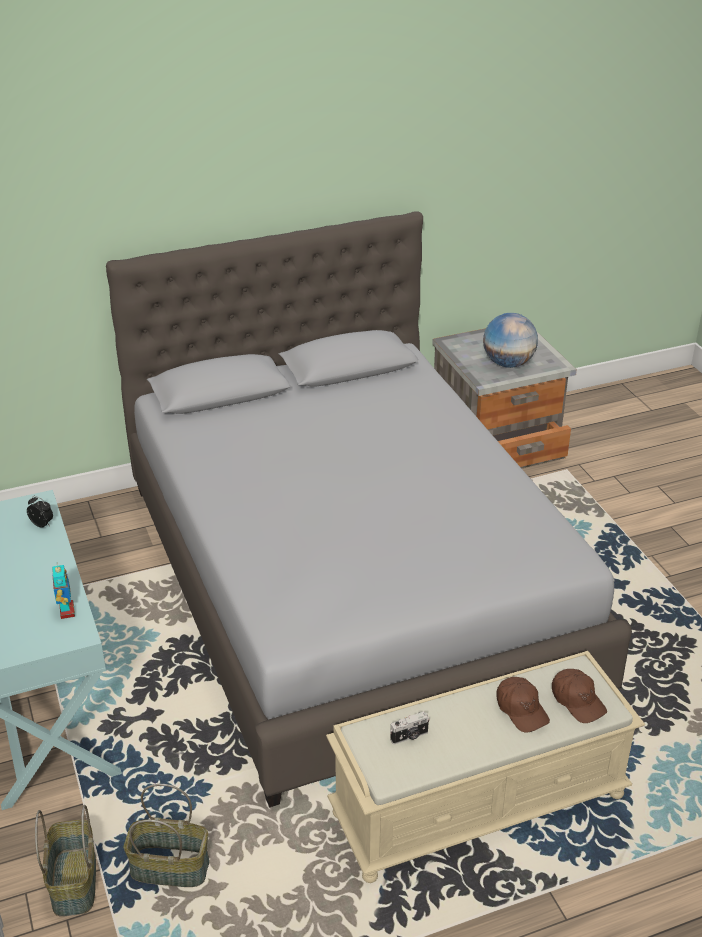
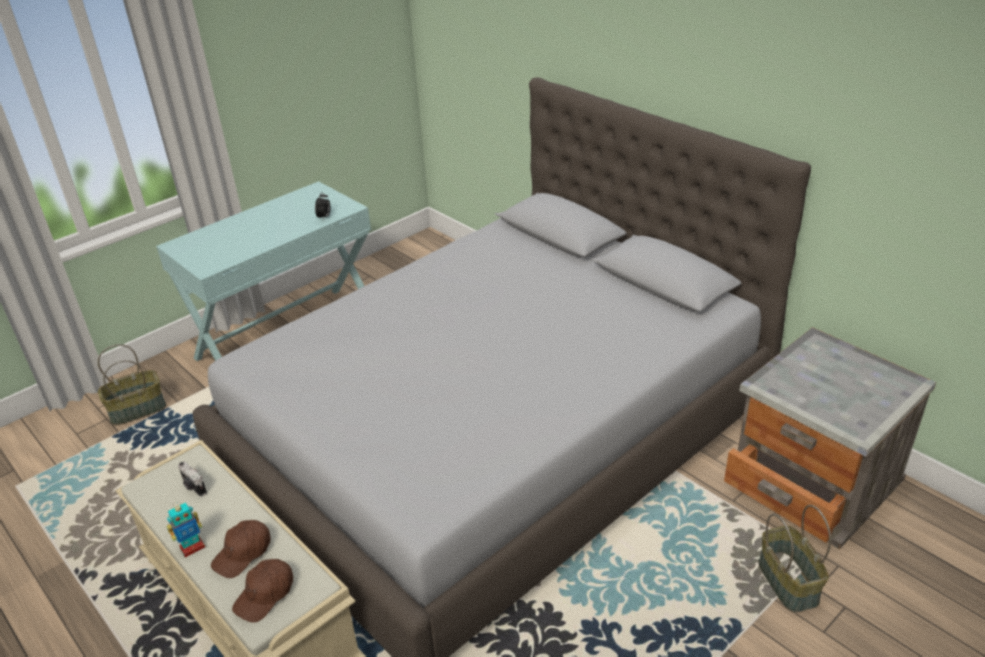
camera: 70 degrees right, 0 degrees up
toy robot [52,564,75,619] -> toy robot moved to [167,502,205,557]
basket [124,784,210,887] -> basket moved to [758,505,831,613]
globe [483,313,538,368] -> none

